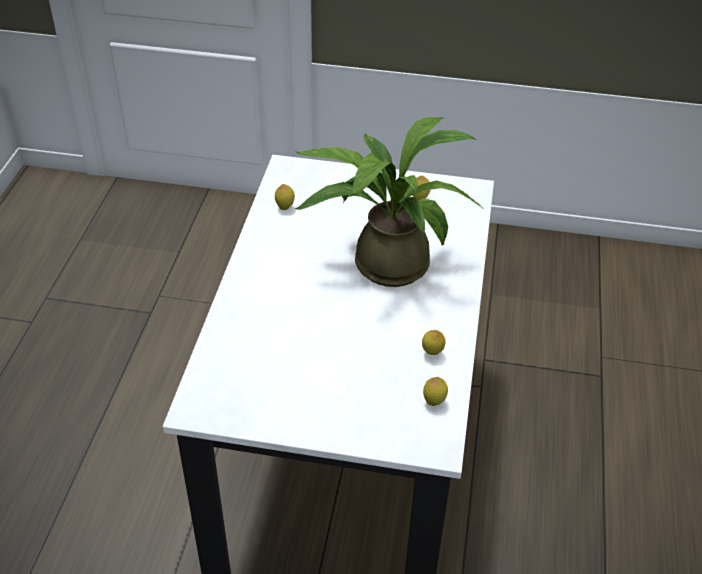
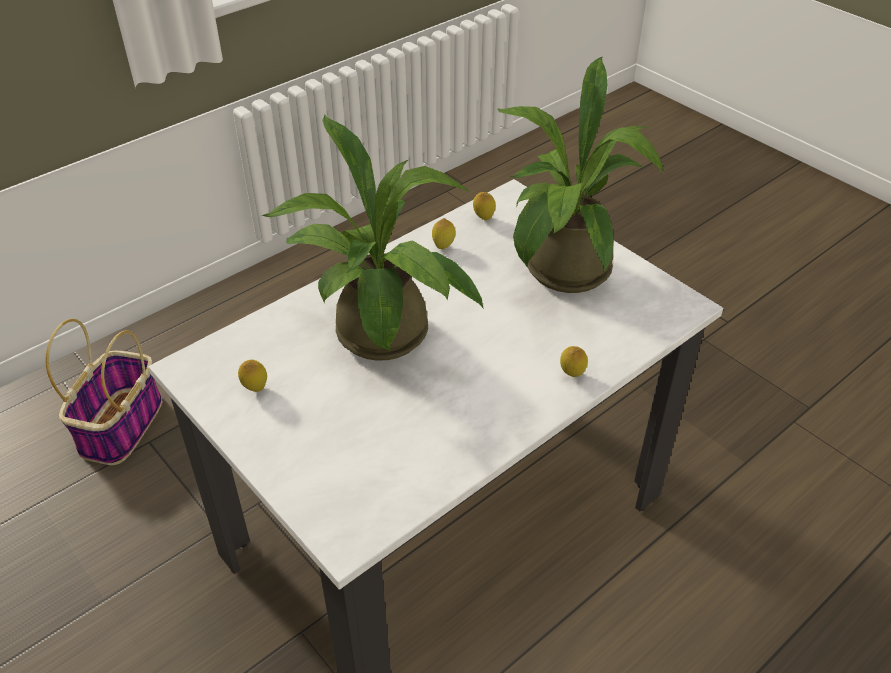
camera: 140 degrees left, 0 degrees up
lemon [275,184,295,210] -> lemon moved to [560,346,588,377]
none -> basket [45,319,162,465]
none -> potted plant [498,57,664,293]

